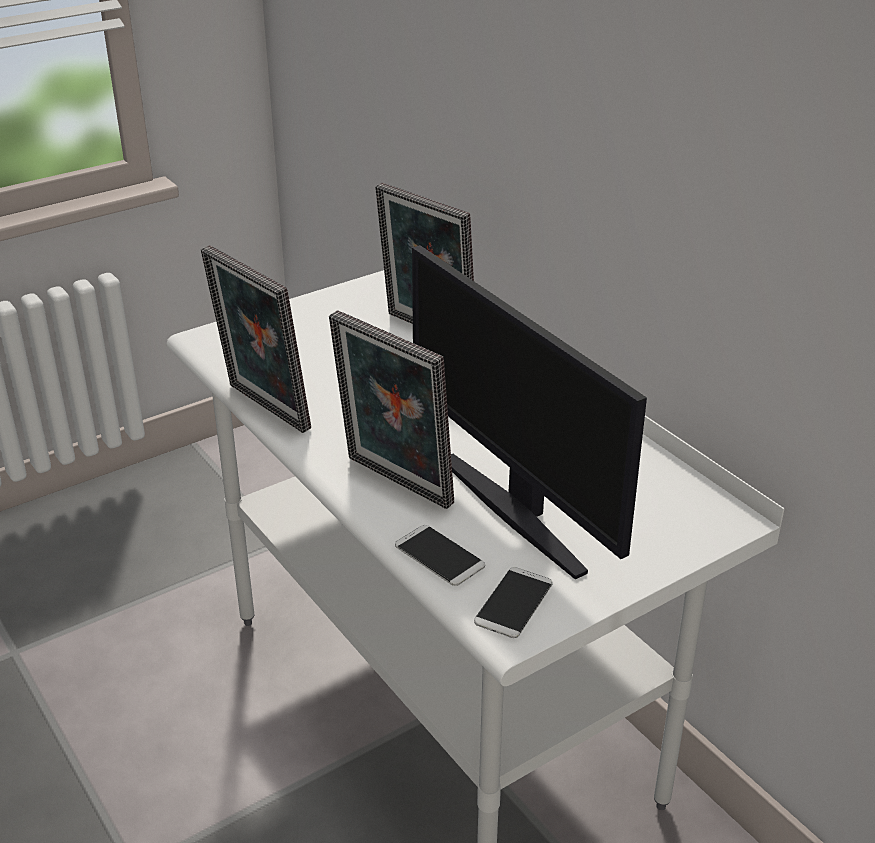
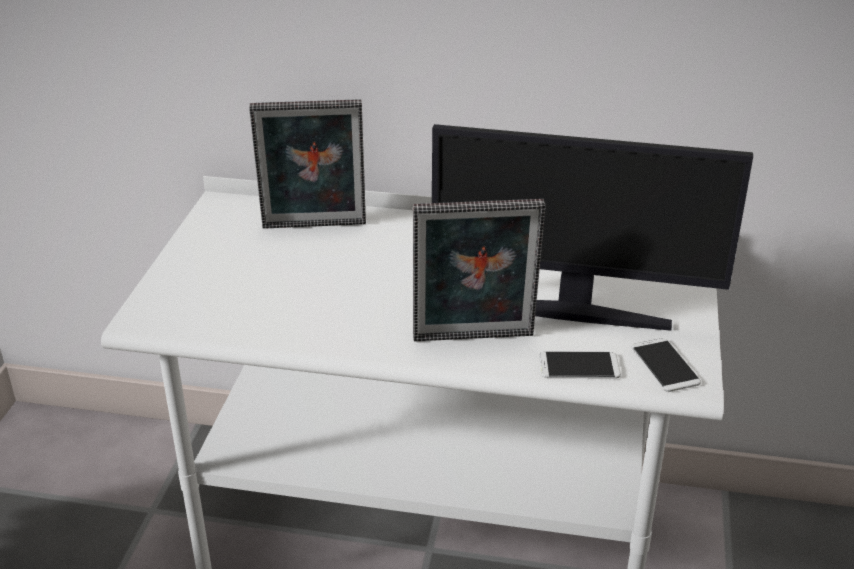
camera: 45 degrees left, 0 degrees up
picture frame [201,245,311,433] -> none

